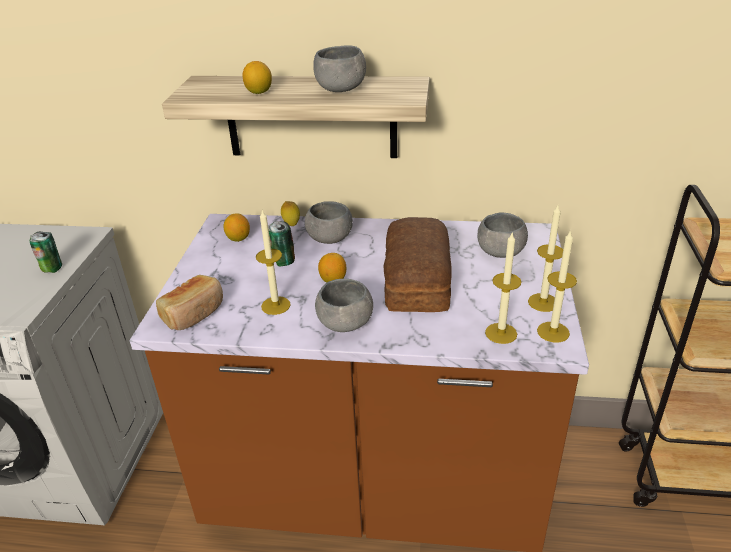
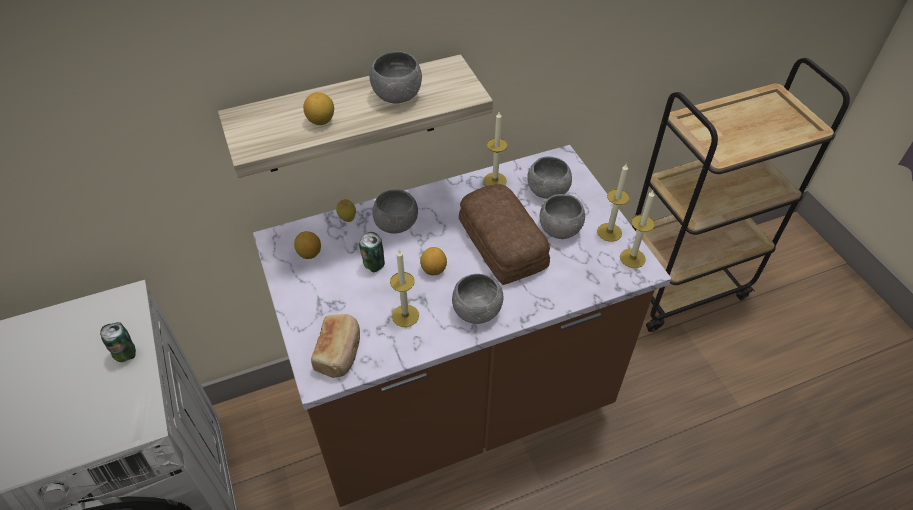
camera: 30 degrees left, 15 degrees up
candle [485,231,521,344] -> candle moved to [484,112,508,186]
none -> grey bowl [539,194,585,239]

